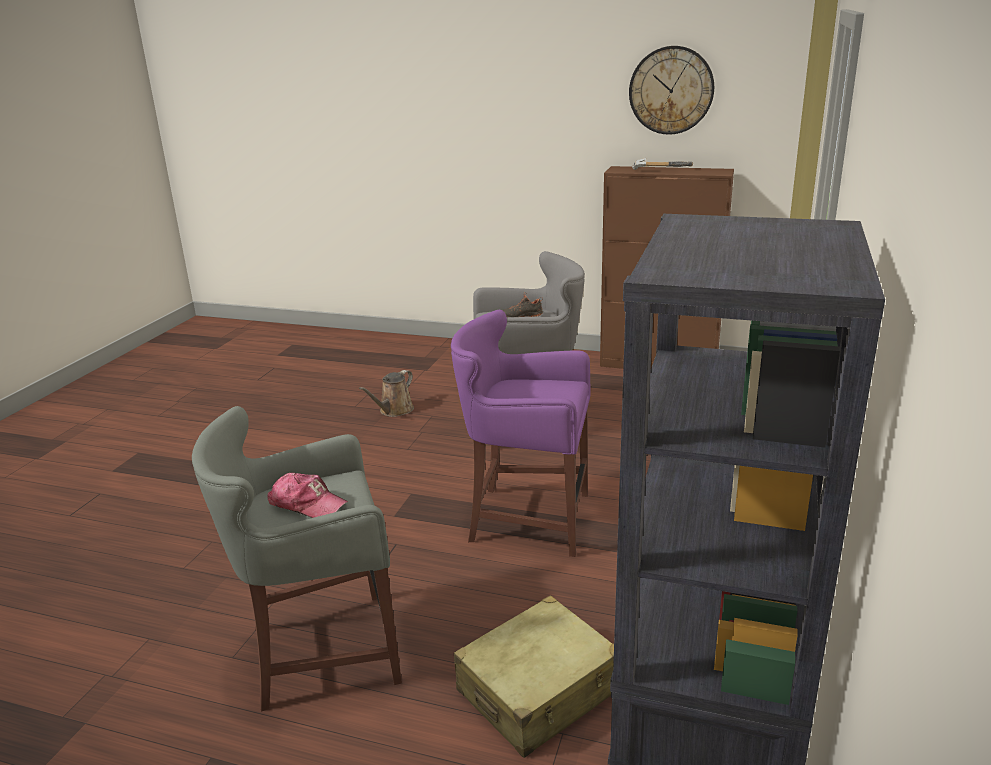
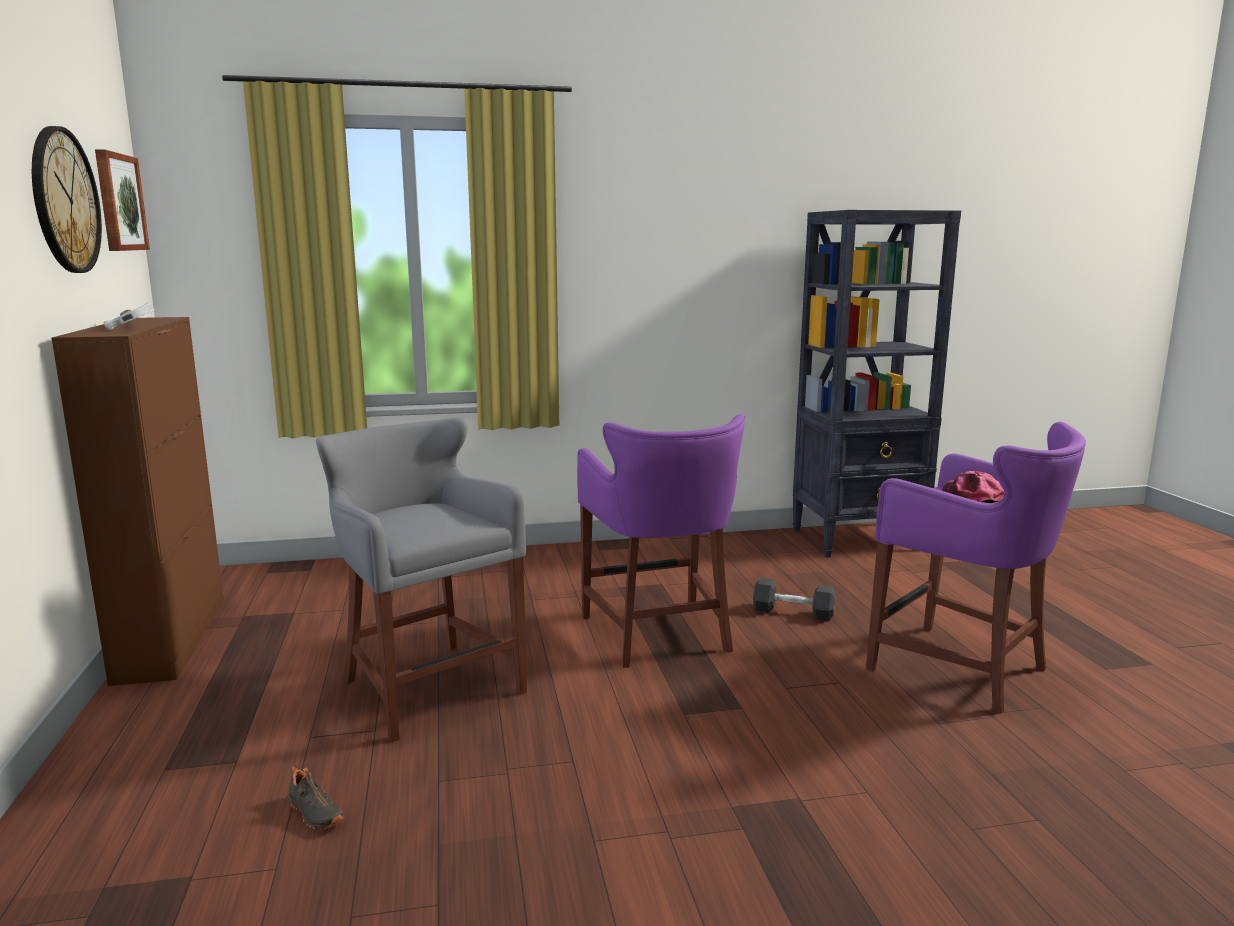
camera: 120 degrees left, 10 degrees down
grey stool [192,406,402,712] -> purple stool [866,422,1086,714]
brown watering can [359,370,414,417] -> none
beige suitcase [454,595,614,758] -> none
black shoe [503,292,543,317] -> black shoe moved to [288,765,344,830]
none -> picture [95,149,150,251]
none -> grey dumbbell [753,578,836,621]

